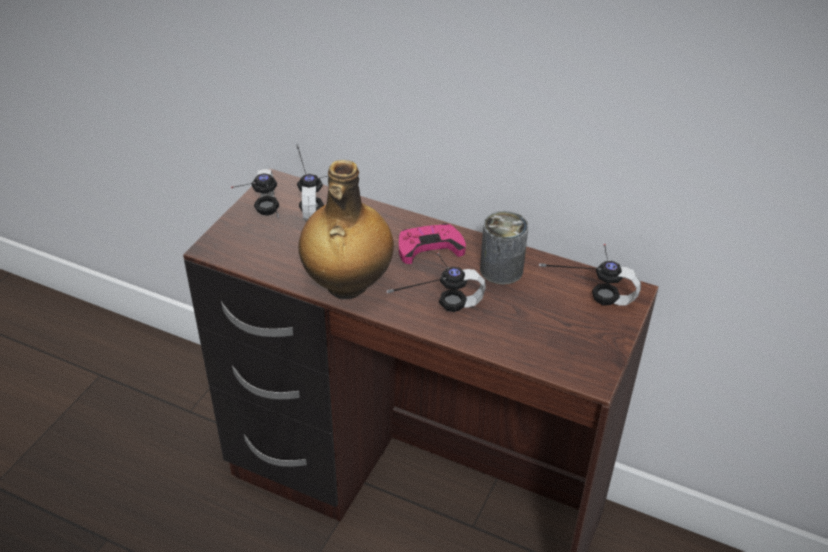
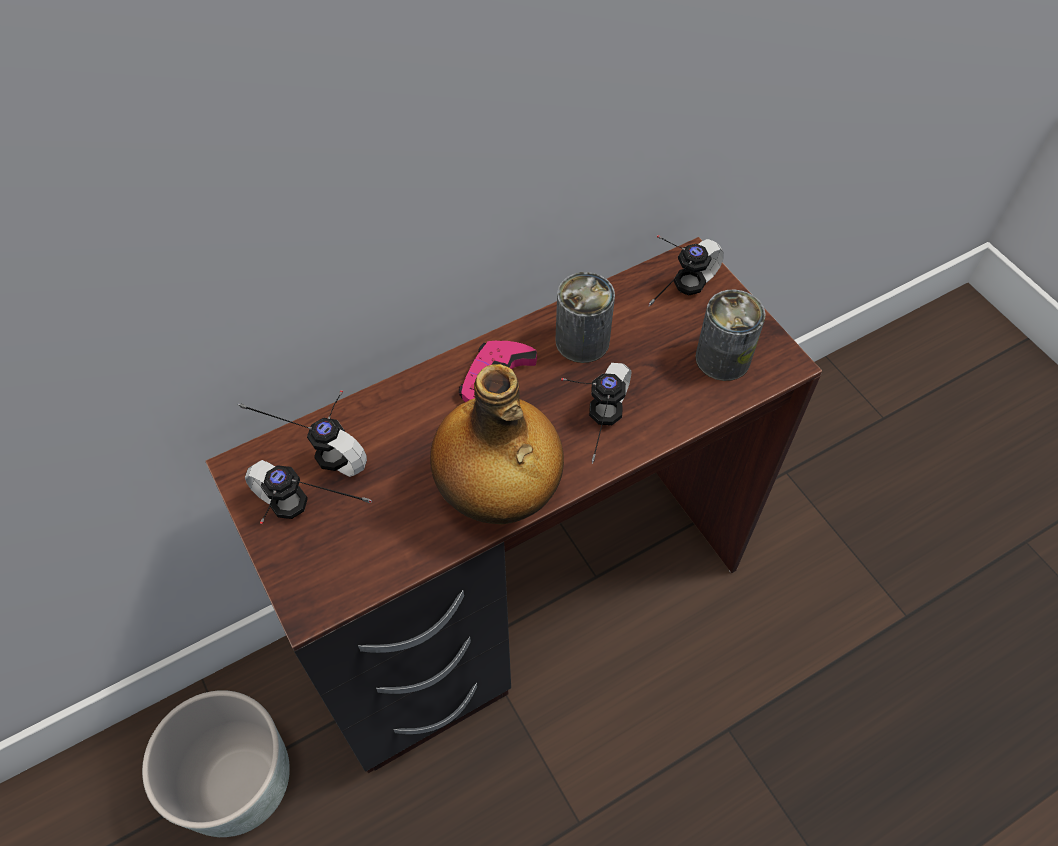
camera: 55 degrees left, 15 degrees up
none -> grey planter [142,690,290,837]
none -> can [695,290,766,381]

